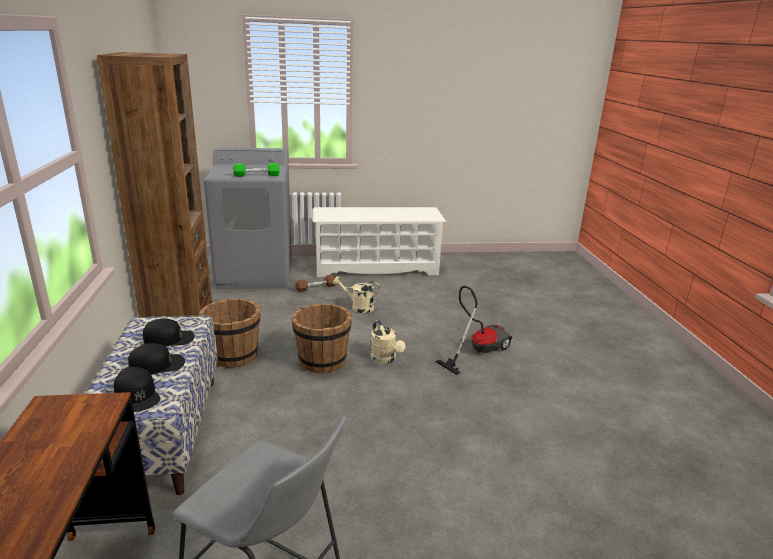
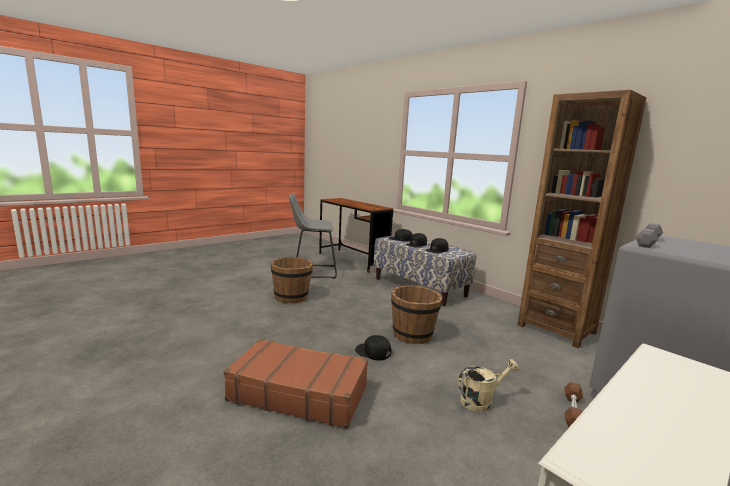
camera: 145 degrees right, 10 degrees down
brown bucket [199,298,260,368] -> brown bucket moved to [270,257,313,303]
green dumbbell [233,163,280,177] -> grey dumbbell [636,223,663,248]
beige watering can [371,320,406,364] -> black cap [355,335,391,361]
vacuum cleaner [435,286,512,375] -> brown suitcase [224,339,368,429]

